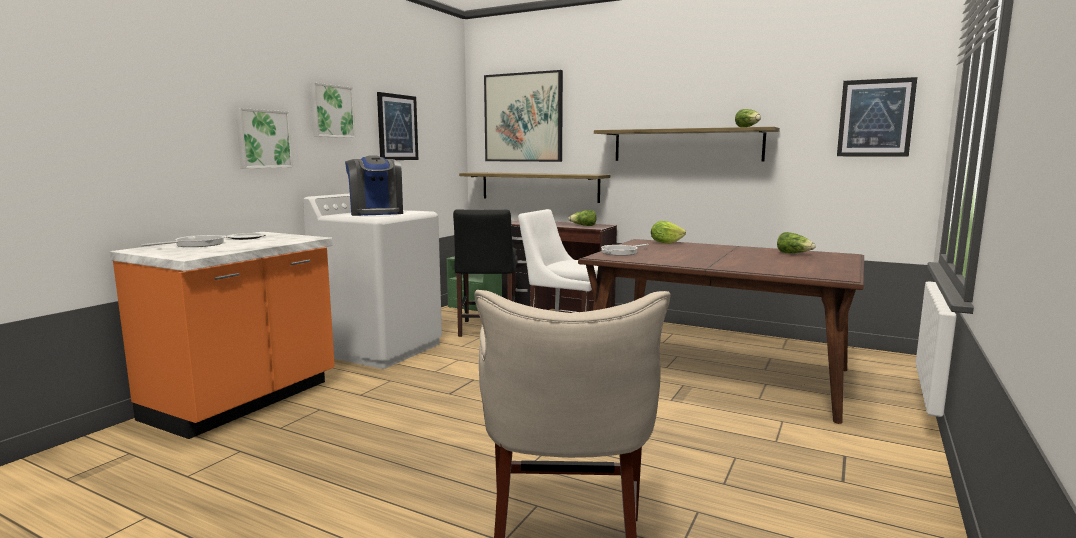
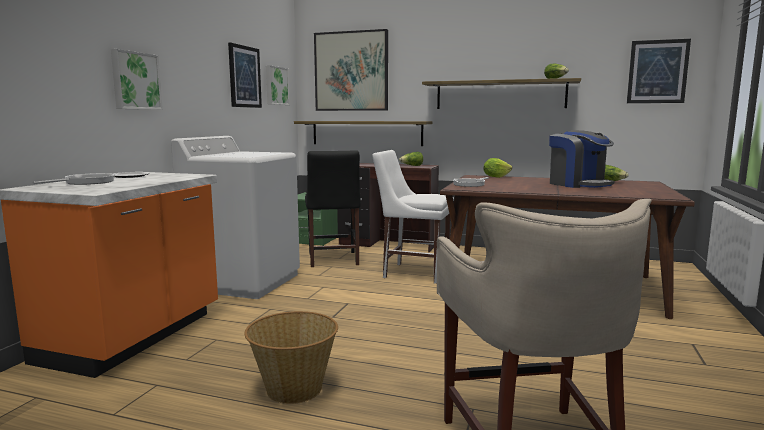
camera: 10 degrees left, 0 degrees up
picture [310,83,356,138] -> picture moved to [266,65,289,105]
coffee machine [345,155,403,216] -> coffee machine moved to [549,130,615,188]
none -> basket [244,311,338,404]

